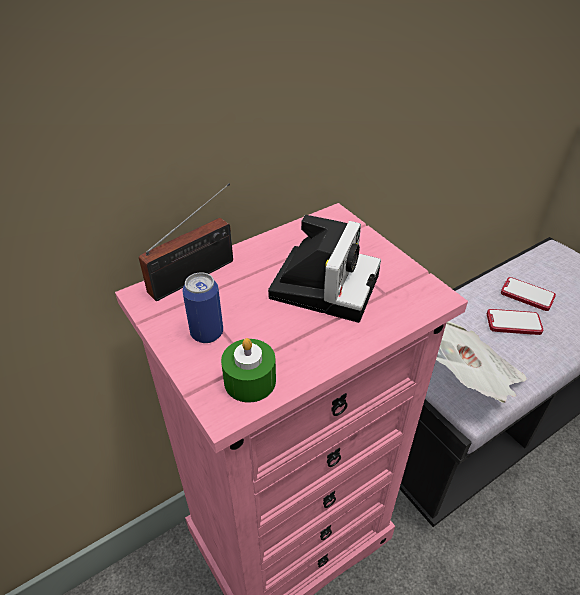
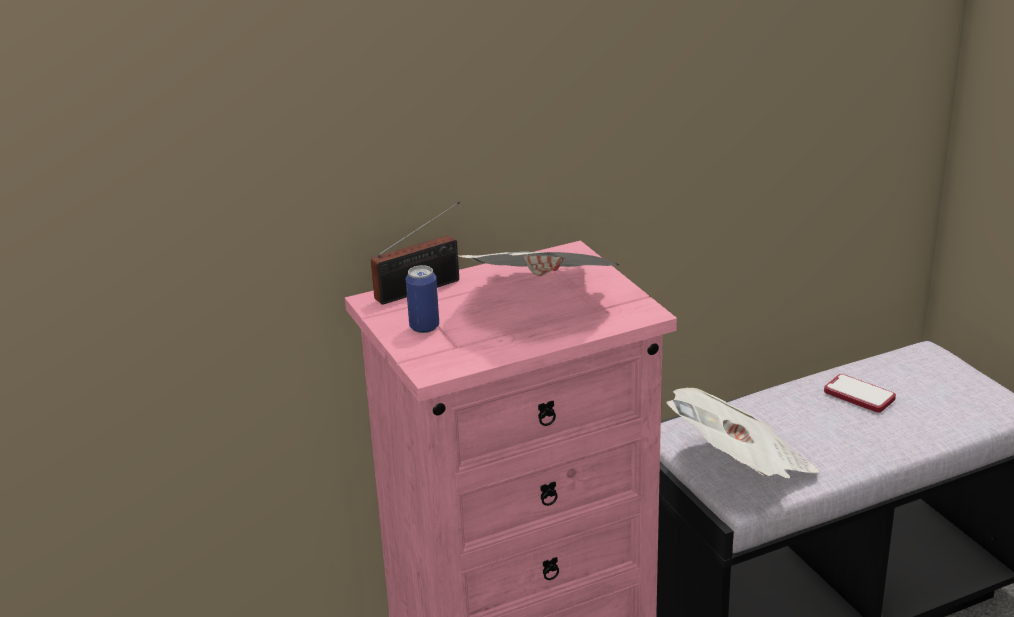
camera: 10 degrees right, 15 degrees down
green candle [221,338,276,403] -> none
camera [268,215,381,323] -> newspaper [459,252,620,276]
phone [487,309,543,335] -> none

